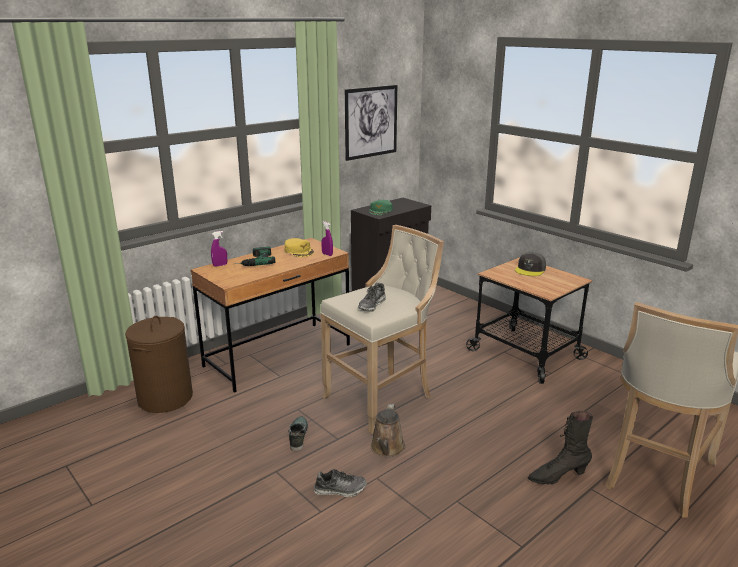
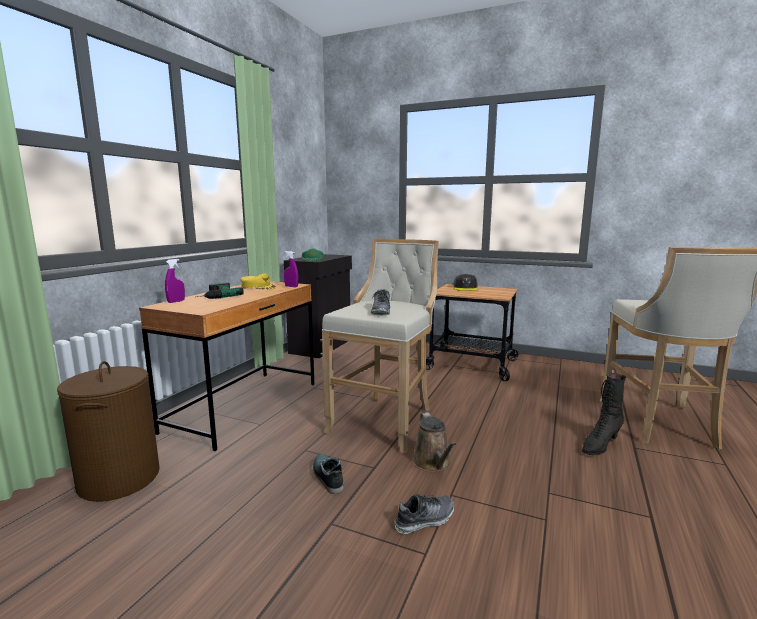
camera: 25 degrees left, 10 degrees down
picture [345,85,397,161] -> none

